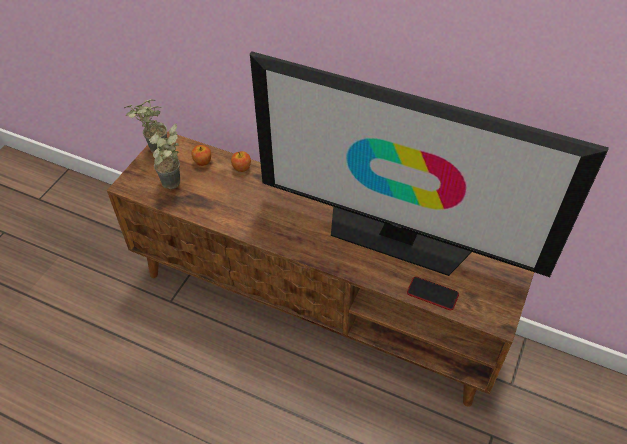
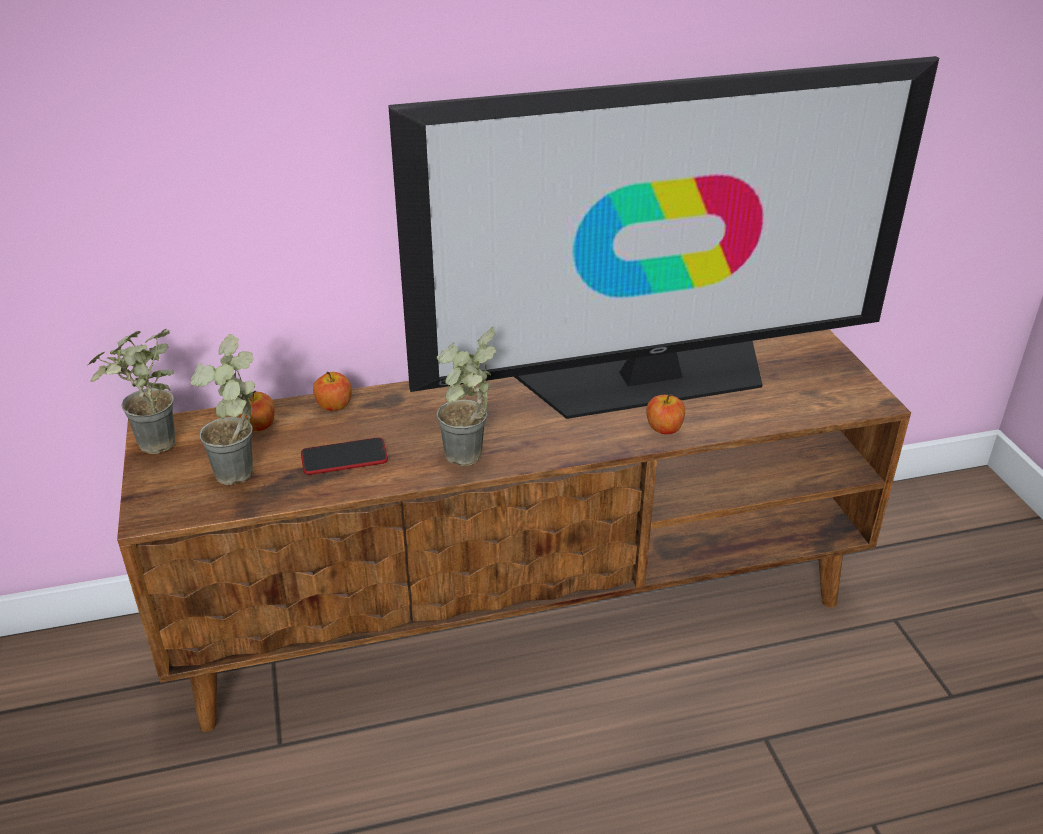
camera: 40 degrees left, 15 degrees down
phone [407,277,459,310] -> phone moved to [301,437,388,475]
none -> potted plant [437,327,496,466]
none -> apple [646,394,685,435]

